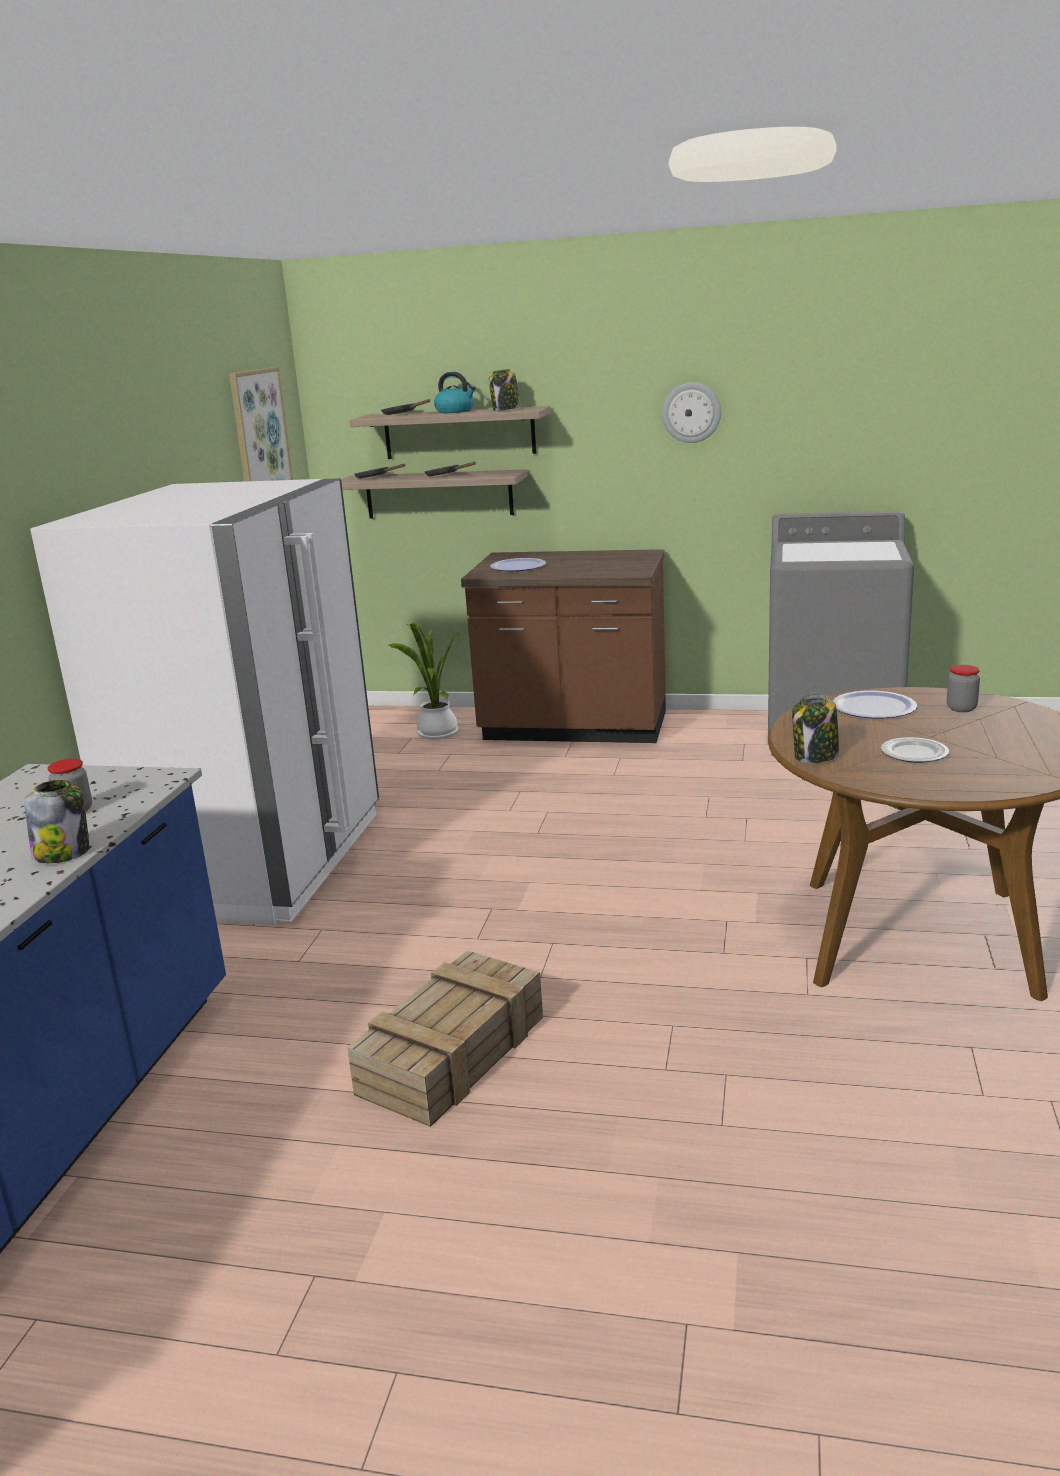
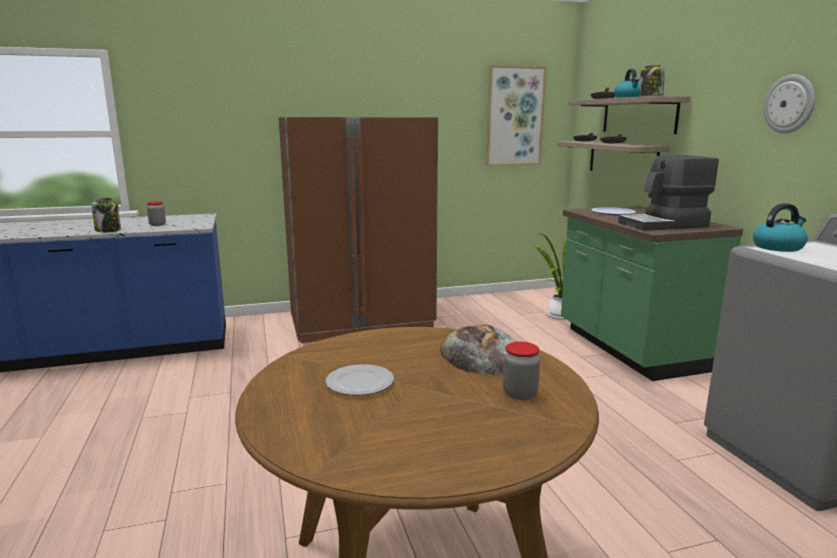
camera: 60 degrees right, 5 degrees down
white fridge [30,478,379,925] -> brown fridge [279,117,438,343]
crate [347,950,543,1127] -> none
brown counter [461,549,666,743] -> green counter [561,206,743,381]
jar [792,694,839,763] -> none
plate [833,691,917,718] -> bread [440,324,516,375]
none -> coffee machine [618,155,719,231]
none -> kettle [753,203,808,252]

